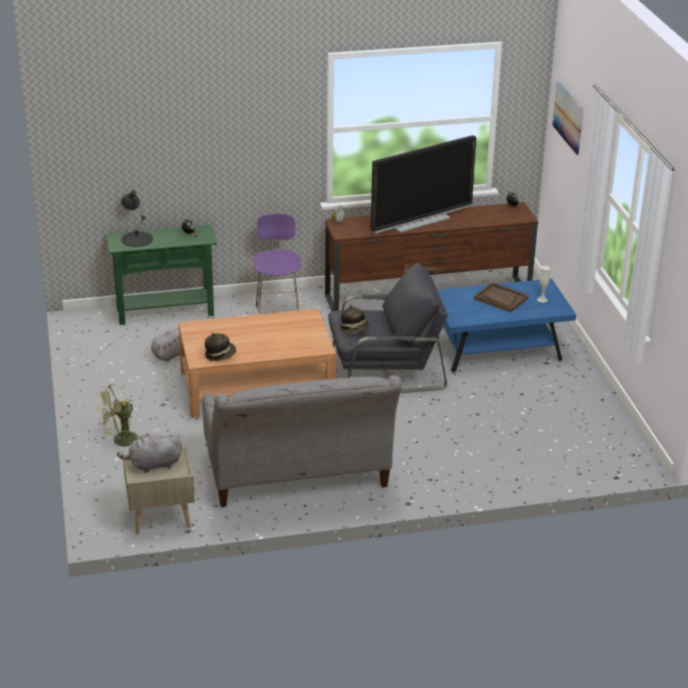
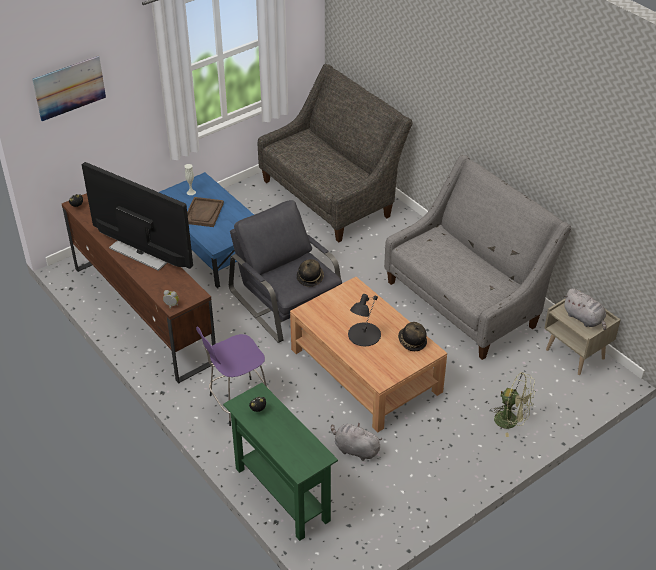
camera: 115 degrees left, 10 degrees up
black table lamp [121,190,153,247] -> black table lamp moved to [348,294,381,346]
none -> grey sofa [258,64,413,243]

